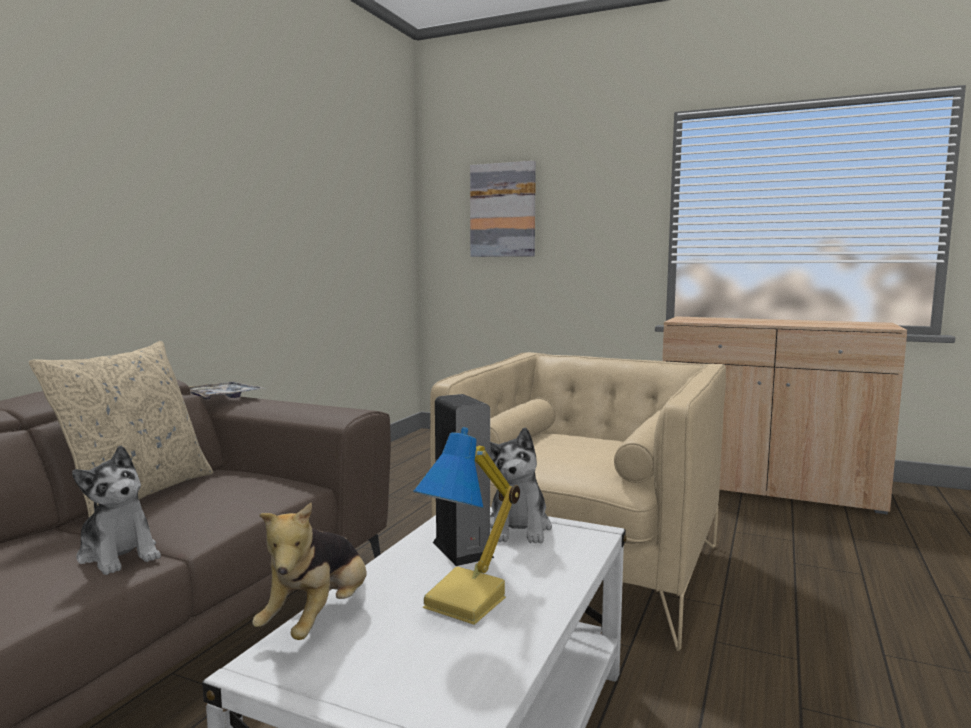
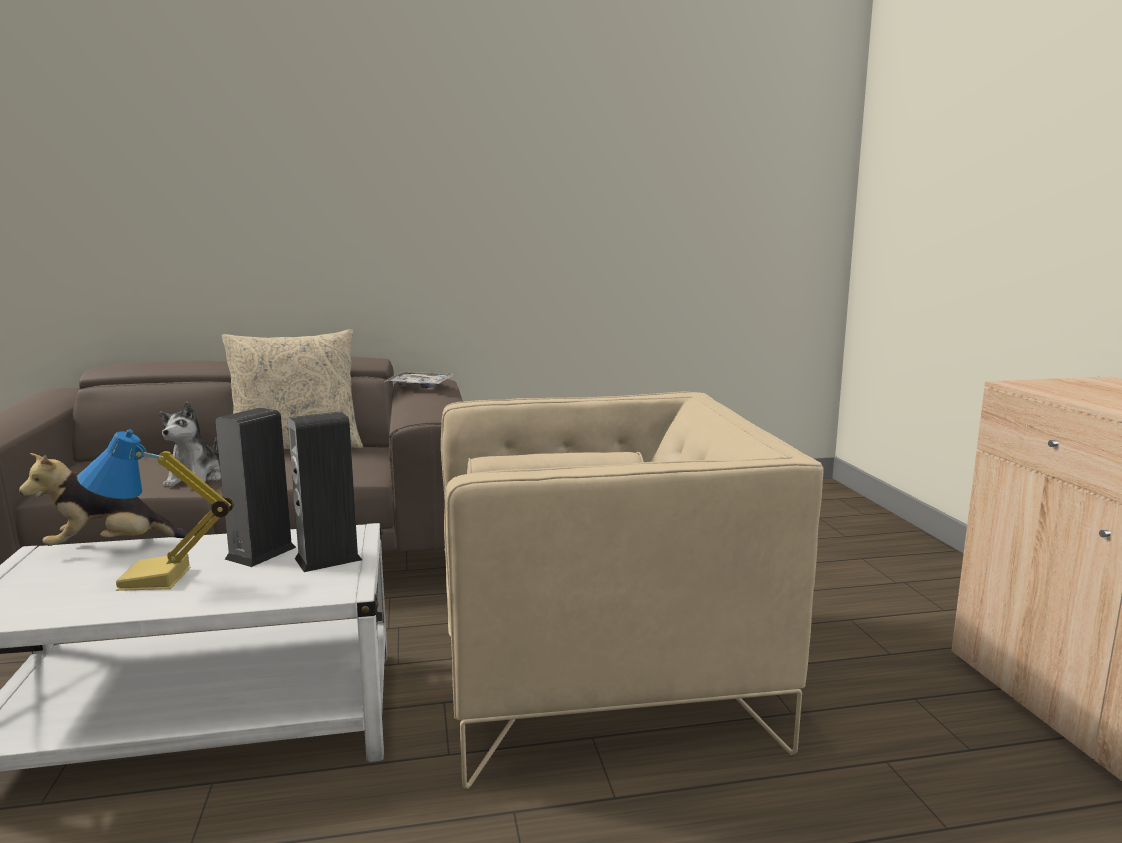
camera: 55 degrees right, 5 degrees up
picture [470,161,536,257] -> none
plush toy [490,427,552,543] -> speaker [288,412,362,572]

